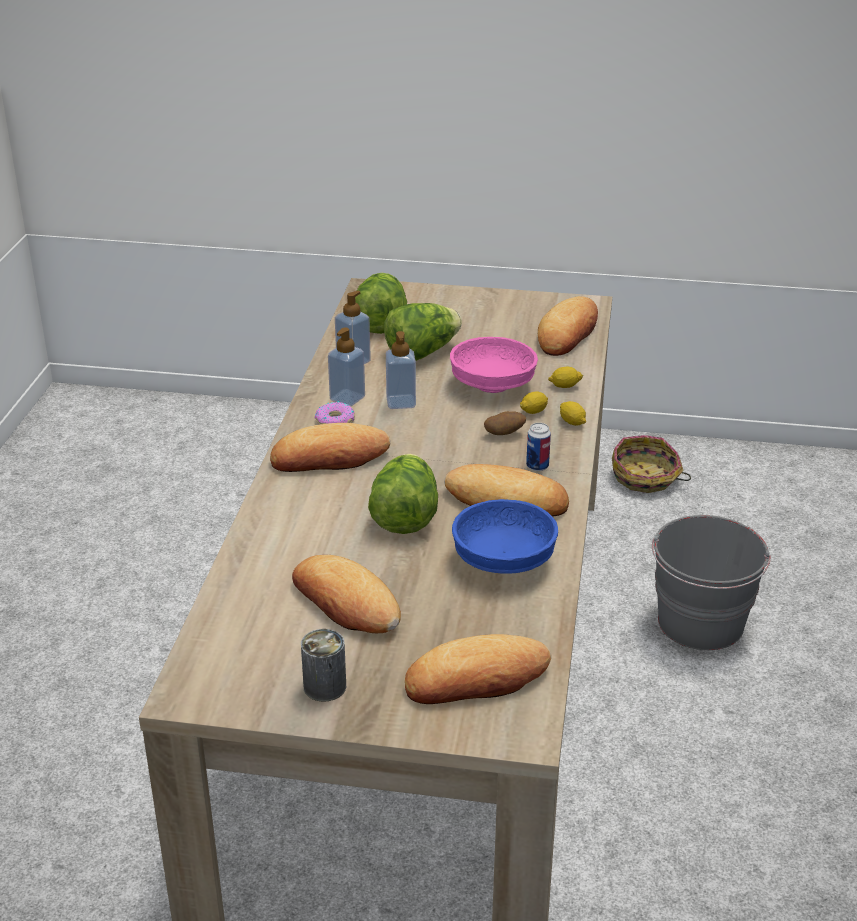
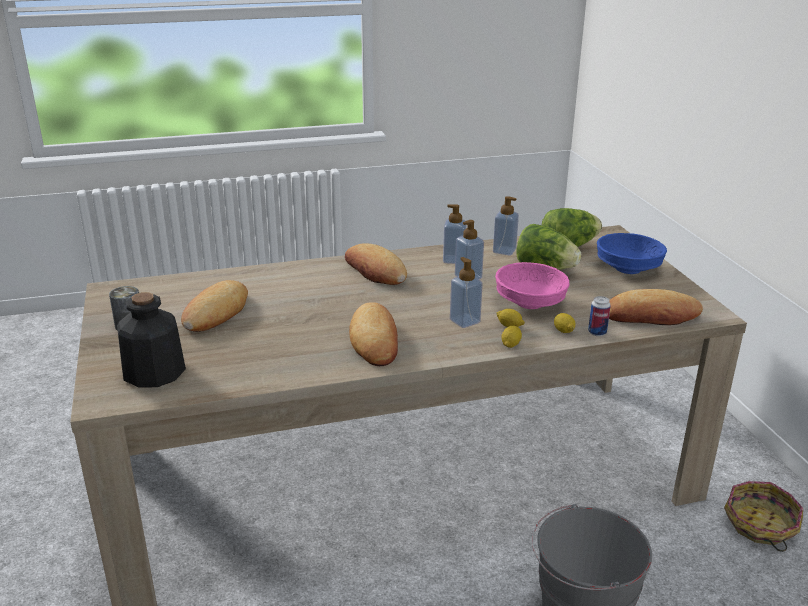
camera: 65 degrees right, 5 degrees down
donut [315,401,355,425] -> none
lettuce [368,454,438,534] -> none
bread [405,634,551,704] -> bottle [117,292,186,388]
blue bowl [452,499,558,574] -> blue bowl moved to [597,233,667,274]
potato [484,411,526,435] -> soap dispenser [450,257,483,328]
can [526,423,551,471] -> can moved to [588,296,611,336]

